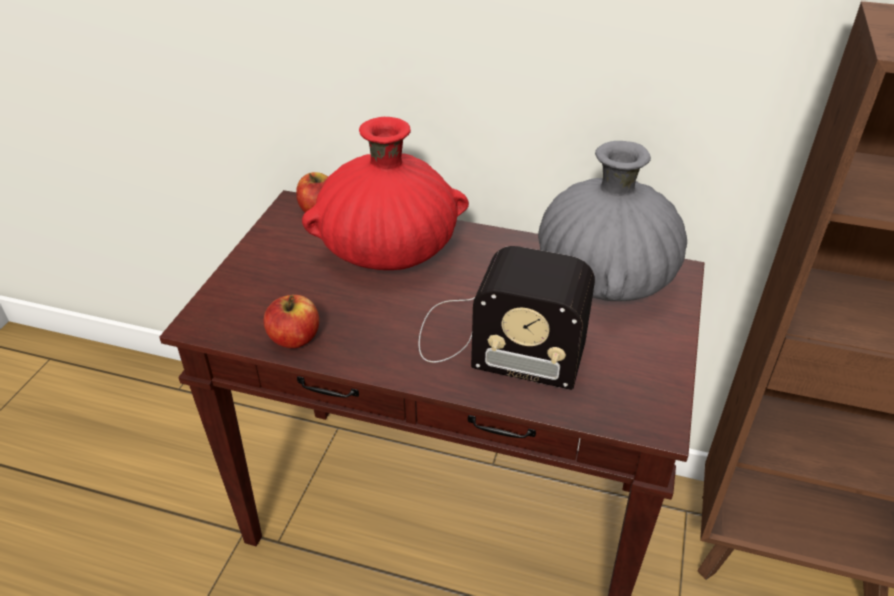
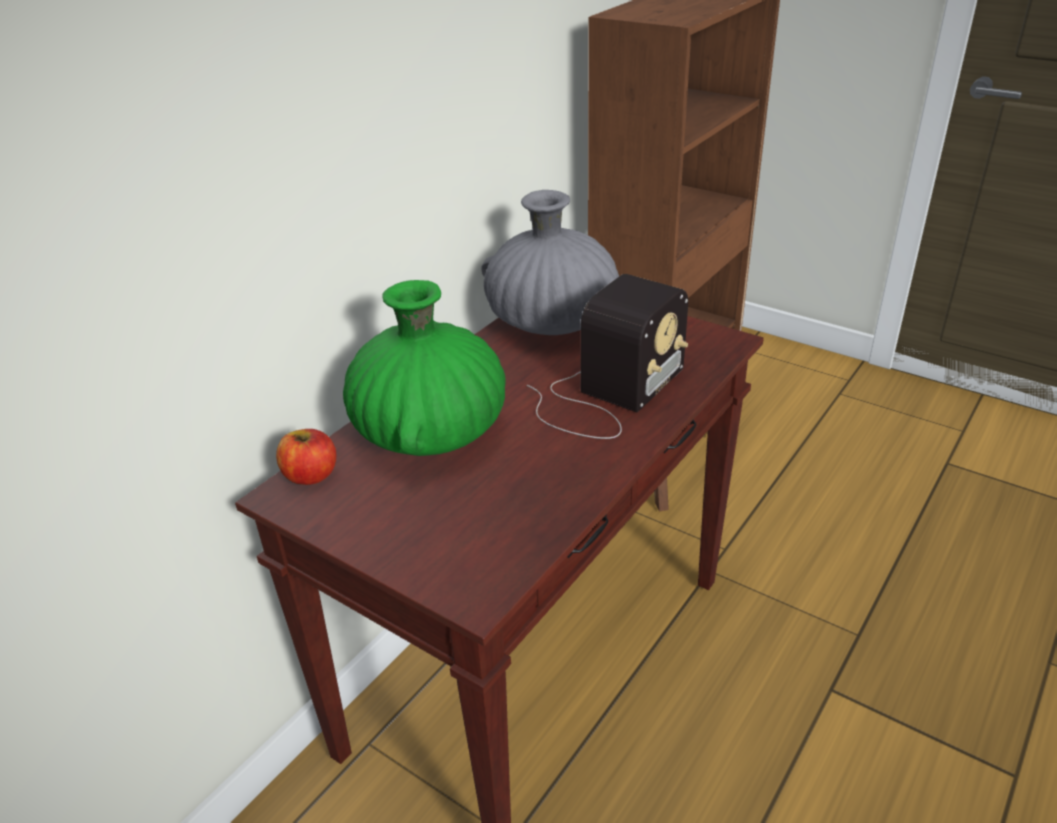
camera: 70 degrees left, 5 degrees down
apple [264,295,319,348] -> none
red vase [302,117,469,270] -> green vase [343,280,506,456]

